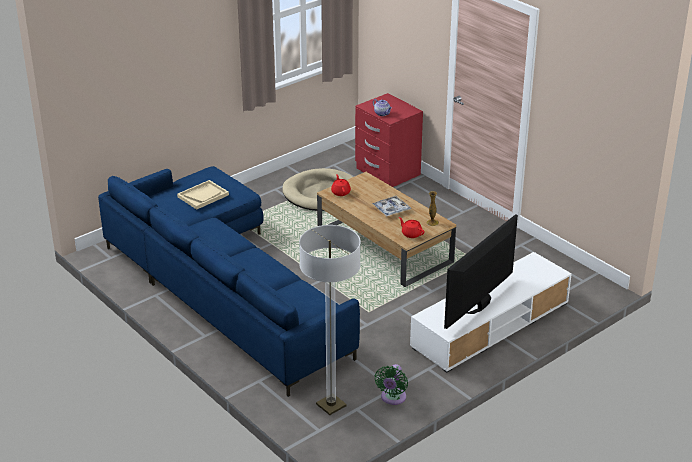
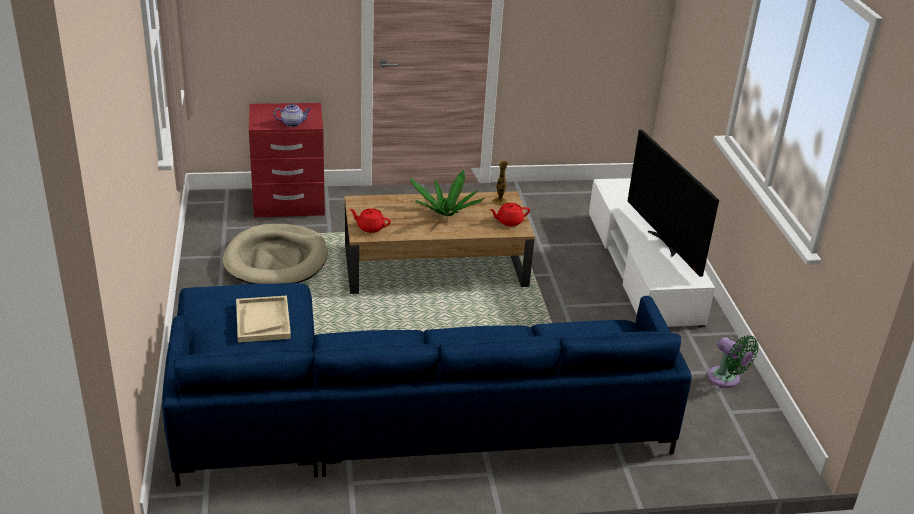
camera: 60 degrees left, 0 degrees up
floor lamp [299,225,361,415] -> none
tray [372,196,411,216] -> potted plant [410,170,485,216]

